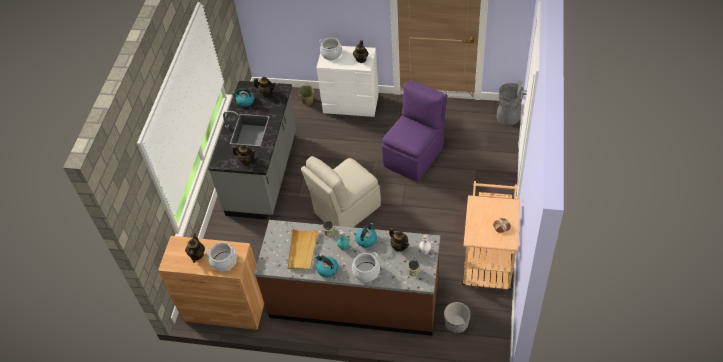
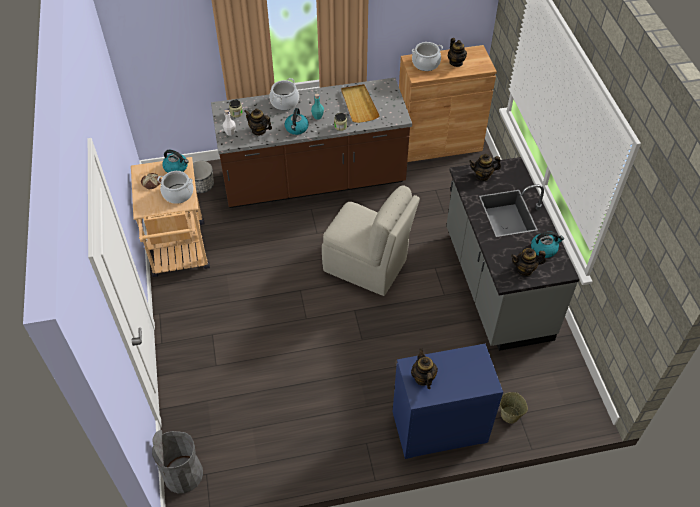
camera: 155 degrees right, 0 degrees up
beige chair [301,156,381,227] -> beige chair turned 90 degrees clockwise [322,185,420,296]
kettle [315,254,338,277] -> kettle moved to [162,150,189,173]
white dresser [316,46,379,117] -> blue dresser [393,344,503,459]
cooking pot [319,38,342,60] -> cooking pot moved to [157,171,193,204]
purple chair [382,80,447,182] -> none

